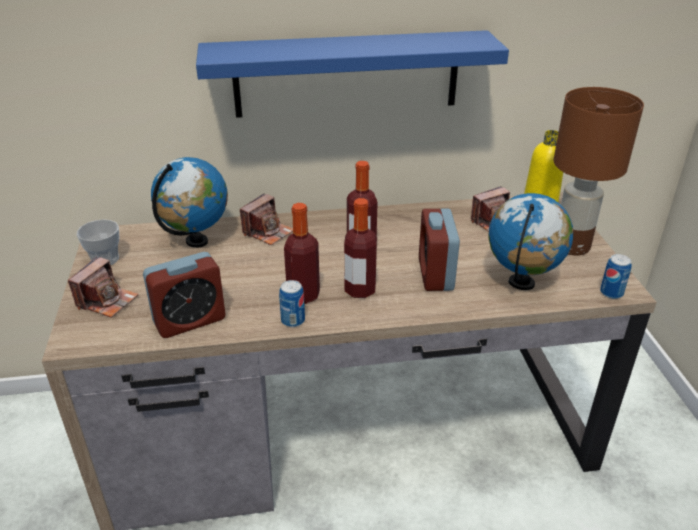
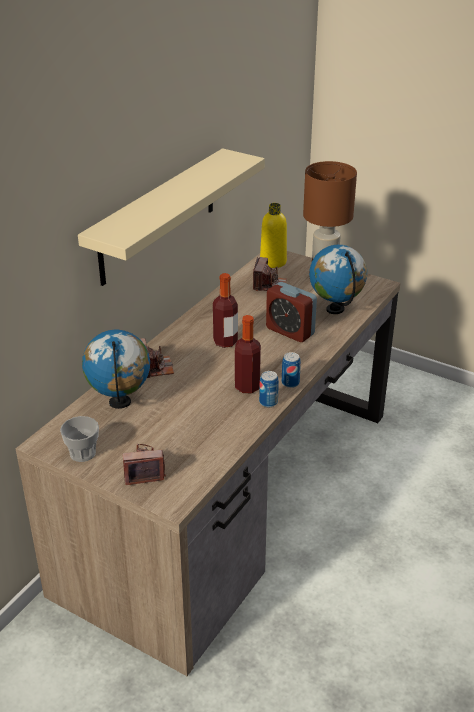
camera: 50 degrees left, 0 degrees up
camera [68,257,139,318] -> camera turned 75 degrees counterclockwise [123,444,166,485]
alarm clock [143,252,226,338] -> none
blue shelf [196,30,509,118] -> beige shelf [78,148,265,286]
bottle [344,198,377,298] -> none
can [600,254,632,299] -> can moved to [282,352,301,388]

